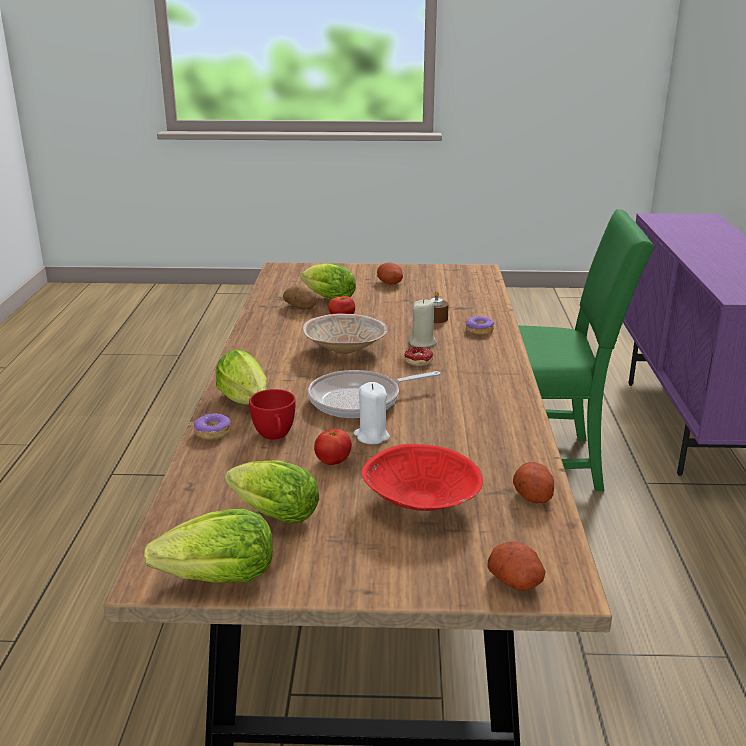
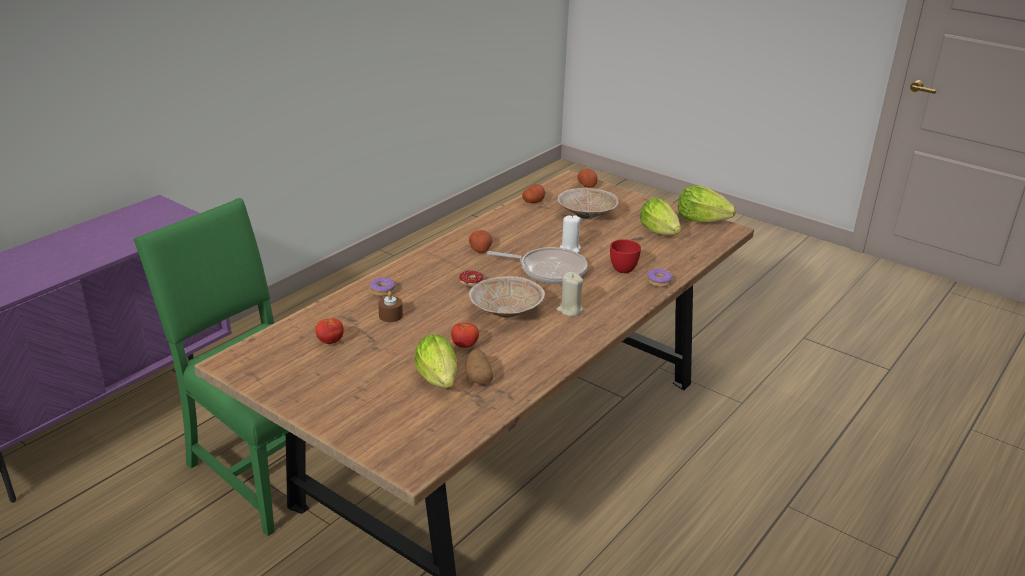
camera: 145 degrees left, 5 degrees up
lettuce [216,350,267,405] -> none
tomato [314,429,352,465] -> tomato moved to [316,318,344,344]
red bowl [361,444,483,511] -> beige bowl [557,188,619,219]
potato [377,262,403,285] -> potato moved to [469,230,492,253]
beige candle [409,299,437,347] -> beige candle moved to [556,272,584,316]

